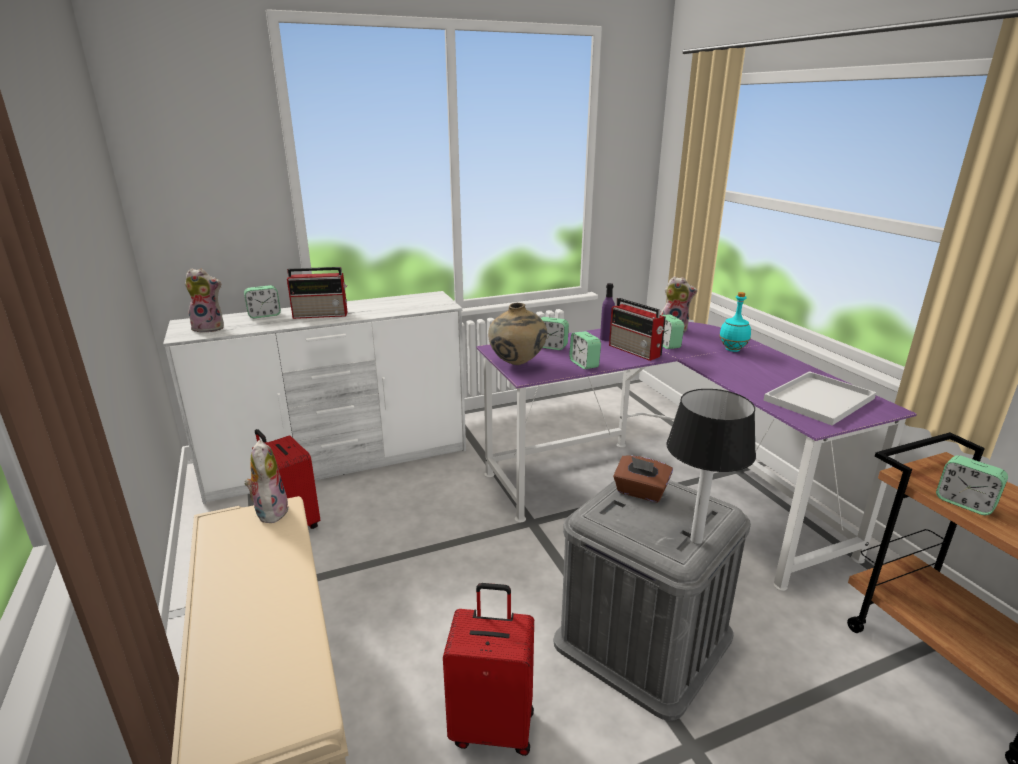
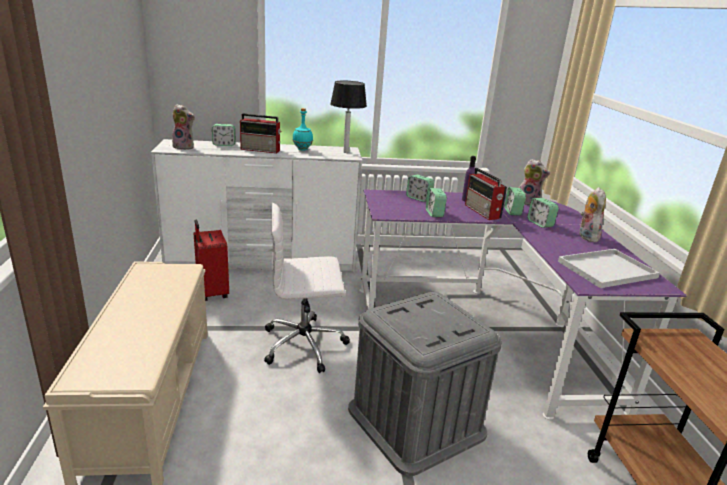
camera: 15 degrees right, 0 degrees up
plush toy [244,440,289,523] -> plush toy moved to [579,187,606,242]
red suitcase [443,583,534,756] -> none
beige vase [488,303,547,365] -> none
brown tissue box [613,455,673,502] -> none
table lamp [666,389,756,544] -> table lamp moved to [330,81,367,153]
turquoise bottle [719,292,751,352] -> turquoise bottle moved to [293,108,313,151]
alarm clock [936,455,1008,515] -> alarm clock moved to [527,198,559,228]
none -> white office chair [264,203,350,373]

